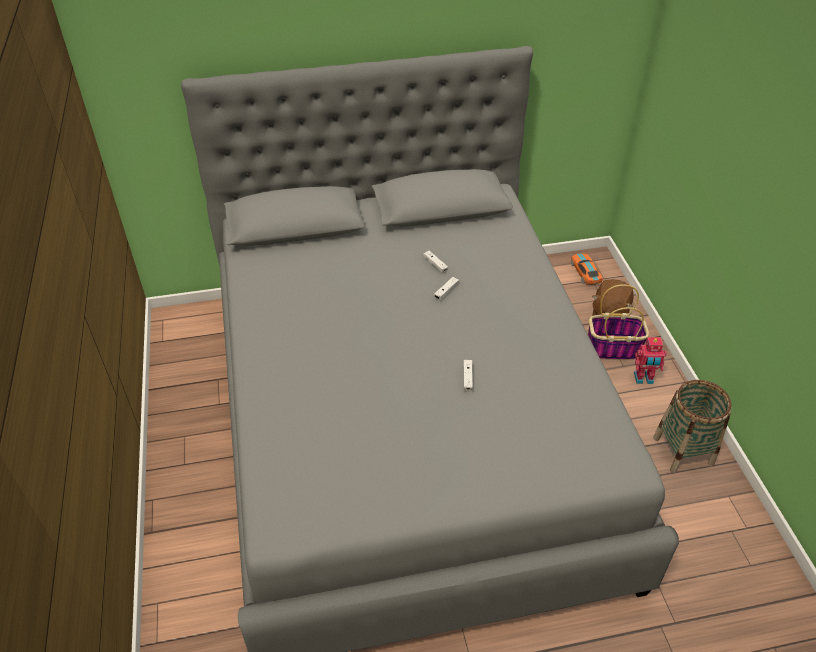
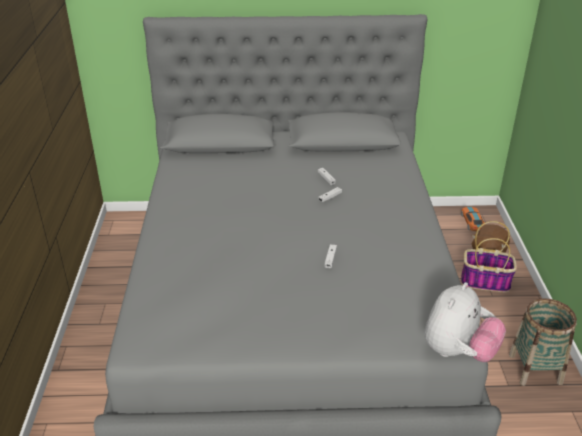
camera: 10 degrees right, 10 degrees down
toy robot [634,337,667,384] -> none
none -> plush toy [424,282,506,362]

